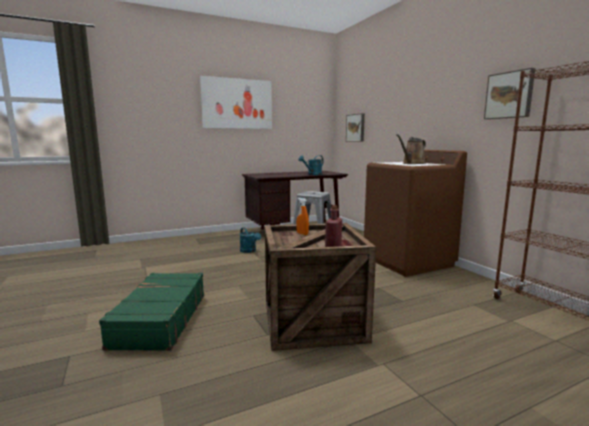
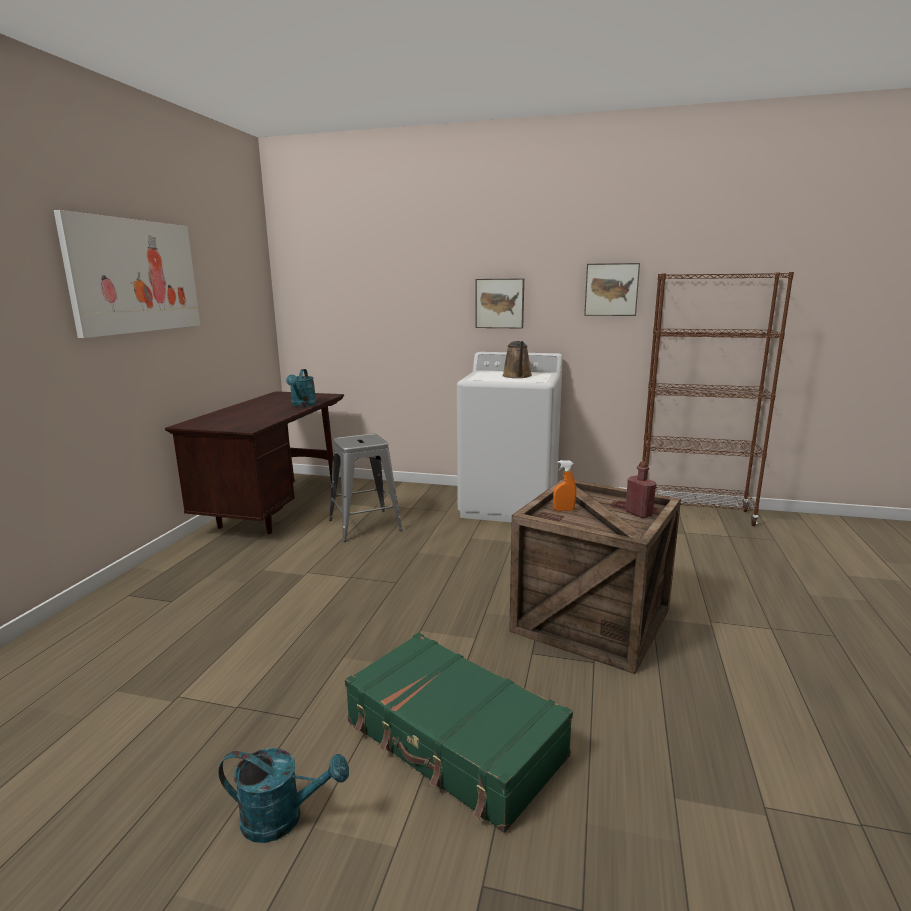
camera: 50 degrees left, 5 degrees up
turquoise watering can [240,227,261,253] -> turquoise watering can moved to [218,748,349,843]
picture [346,113,365,141] -> picture moved to [476,278,524,328]
brown washing machine [364,150,467,277] -> white washing machine [457,352,563,522]

